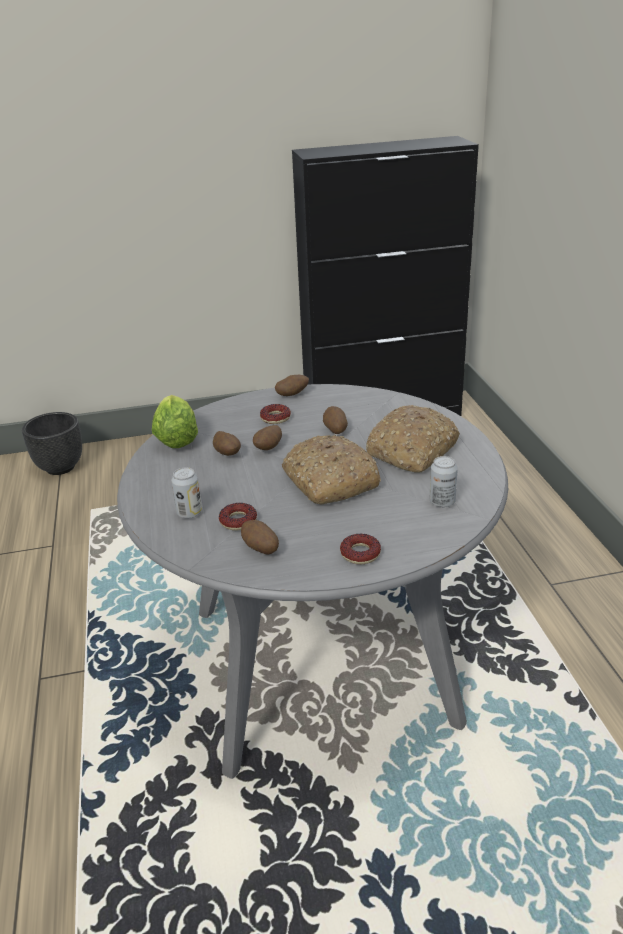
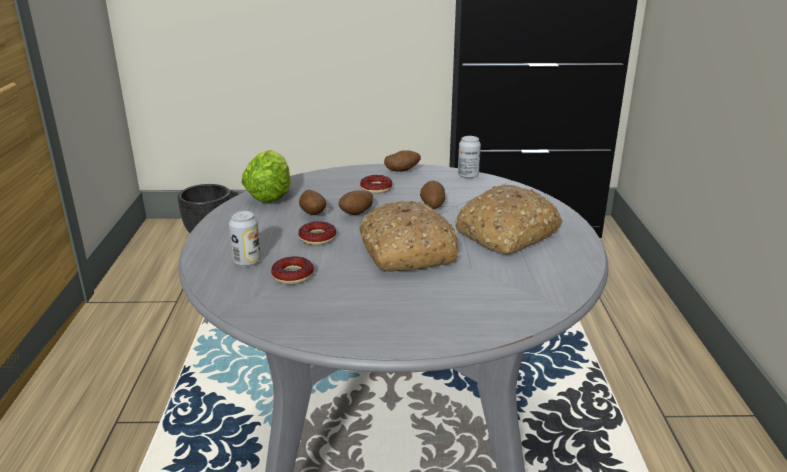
camera: 10 degrees right, 5 degrees down
potato [241,520,279,555] -> none
donut [340,534,381,564] -> donut moved to [298,221,336,245]
can [430,456,458,508] -> can moved to [458,136,481,179]

